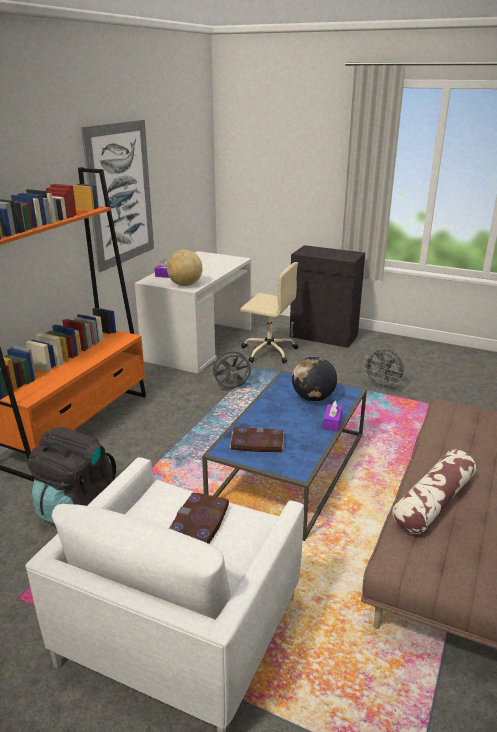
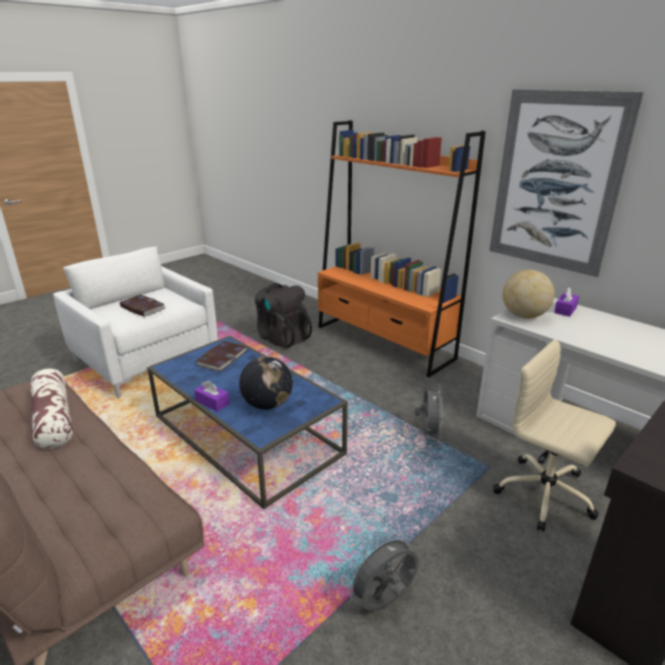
camera: 110 degrees right, 0 degrees up
beige office chair [240,262,298,364] -> beige office chair turned 90 degrees clockwise [493,339,616,532]

